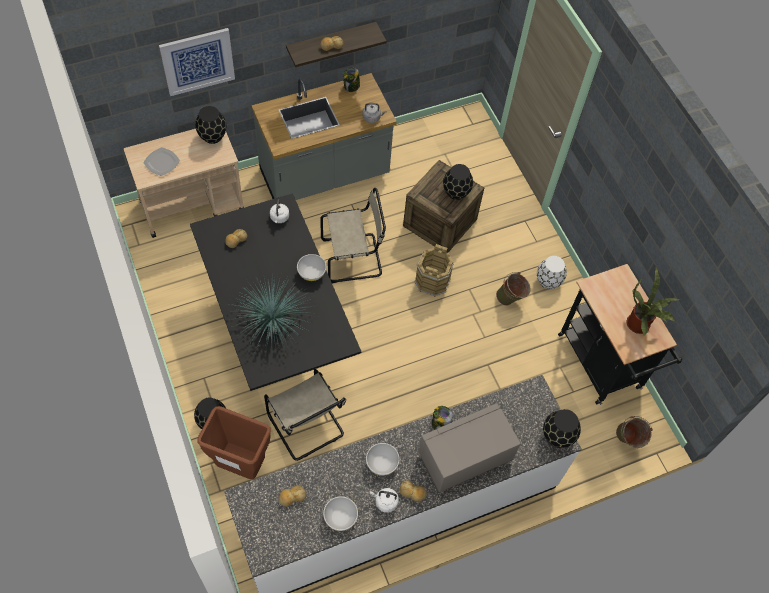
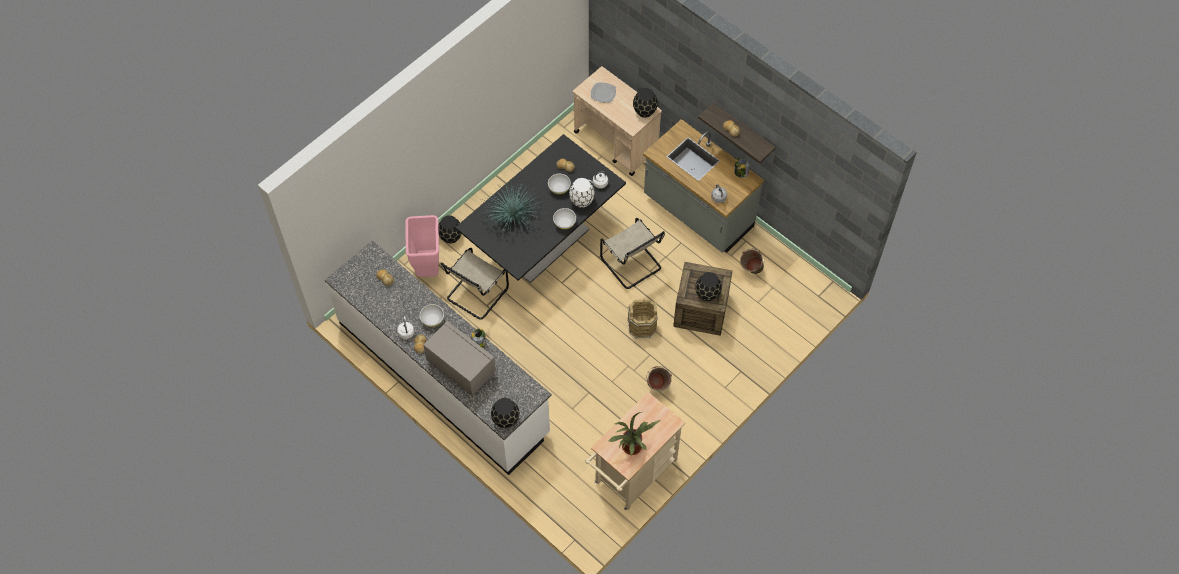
camera: 70 degrees right, 0 degrees up
picture [159,28,235,96] -> none
brown trash can [197,406,271,479] -> pink trash can [406,215,439,277]
white bowl [323,496,358,531] -> white bowl moved to [548,174,571,194]
white vase [537,256,567,289] -> white vase moved to [569,178,595,208]
black cart [558,264,682,405] -> beige cart [585,392,685,511]
green bucket [616,416,653,448] -> green bucket moved to [740,249,765,274]

